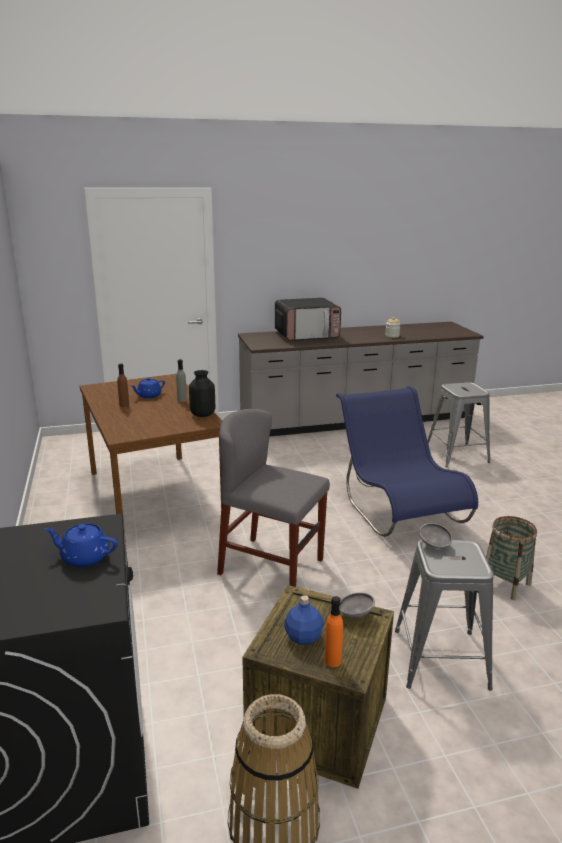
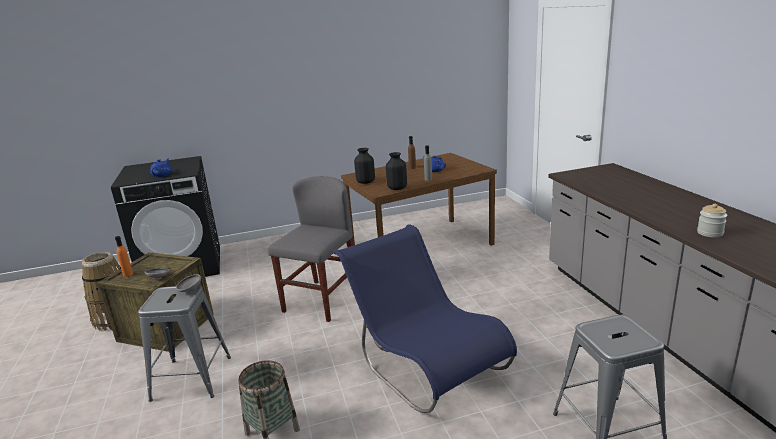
camera: 90 degrees right, 0 degrees up
microwave [275,298,341,341] -> none
blue bottle [284,595,324,645] -> none
blue chair [336,386,478,537] -> blue chair turned 105 degrees counterclockwise [333,224,517,413]
none -> black vase [354,148,375,184]

